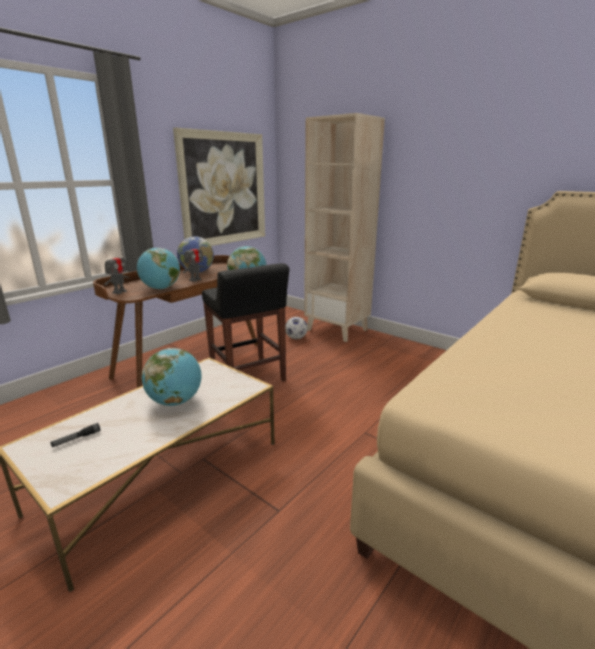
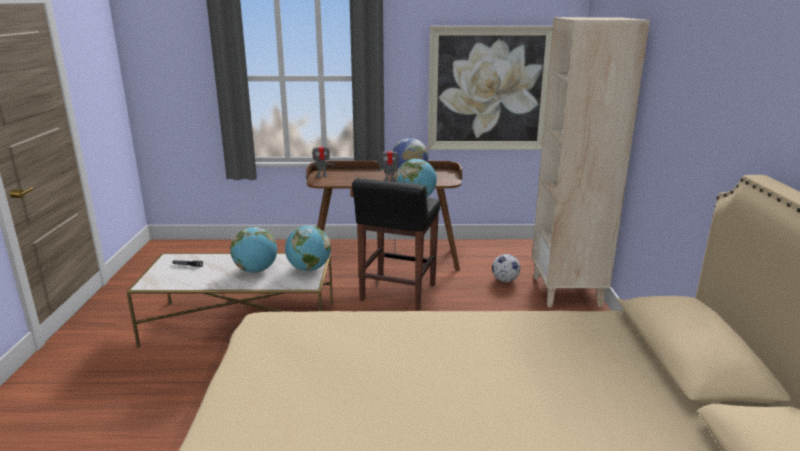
camera: 50 degrees right, 0 degrees up
globe [137,248,180,289] -> globe moved to [285,226,331,271]

